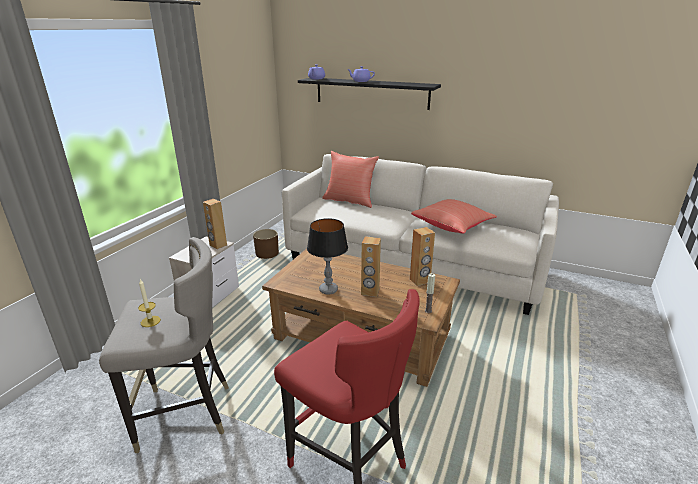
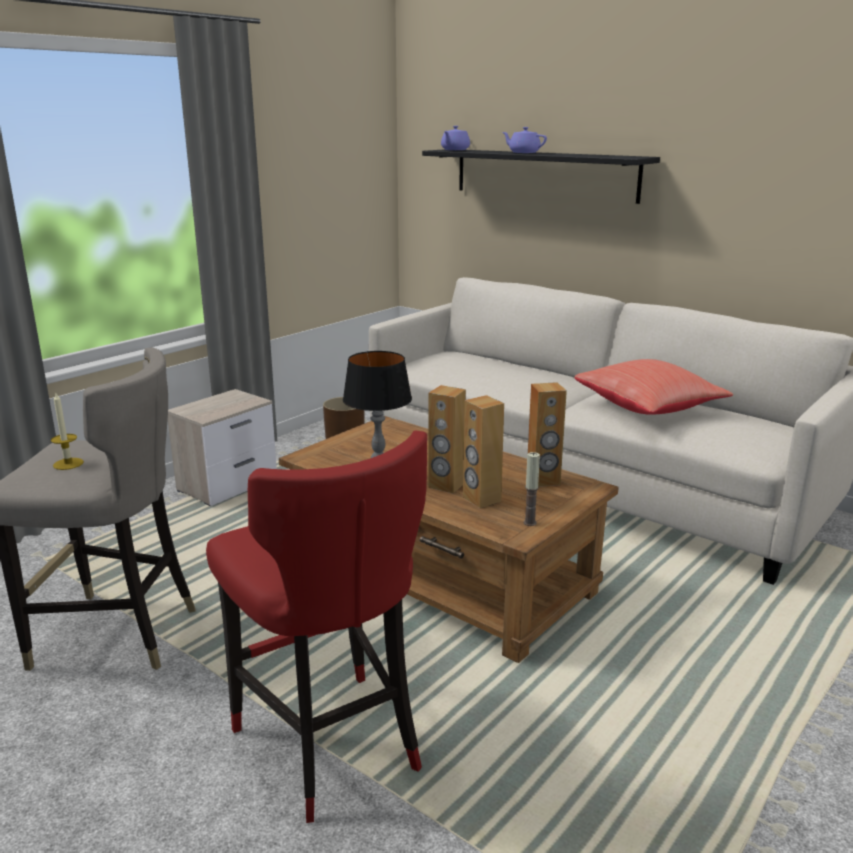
camera: 15 degrees right, 5 degrees down
brown speaker [203,199,227,249] -> brown speaker moved to [463,395,504,508]
red pillow [322,151,379,208] -> none

